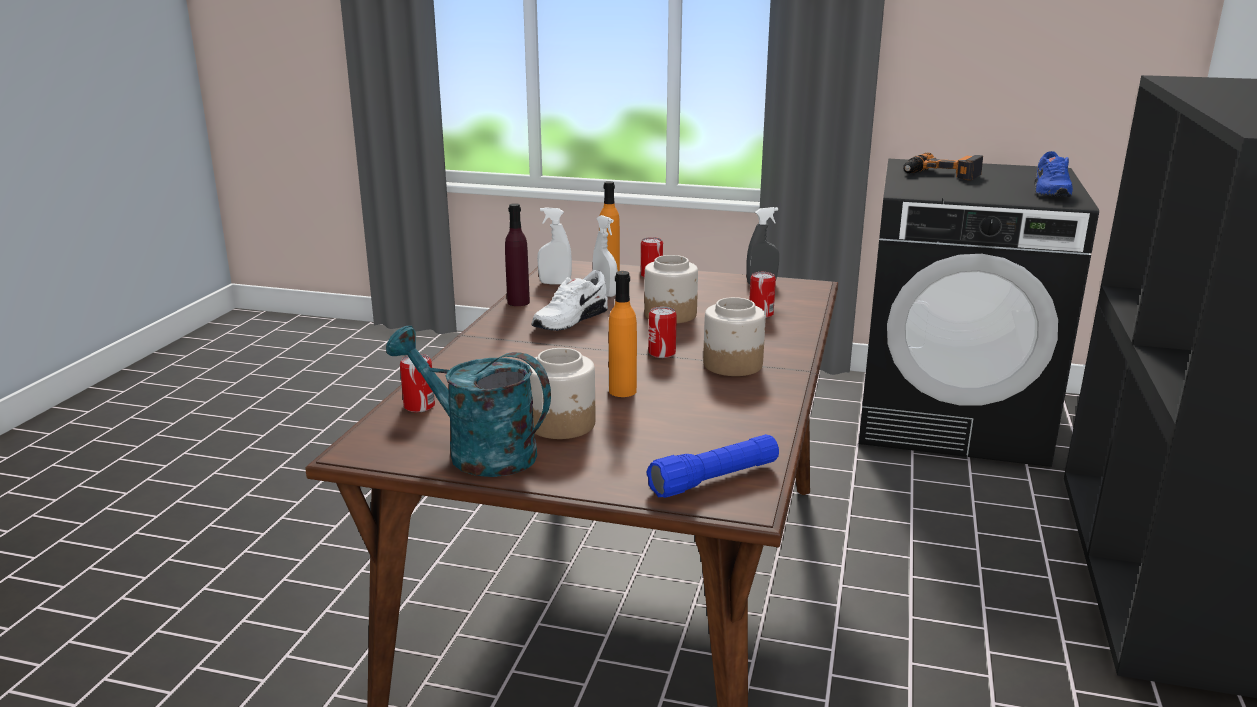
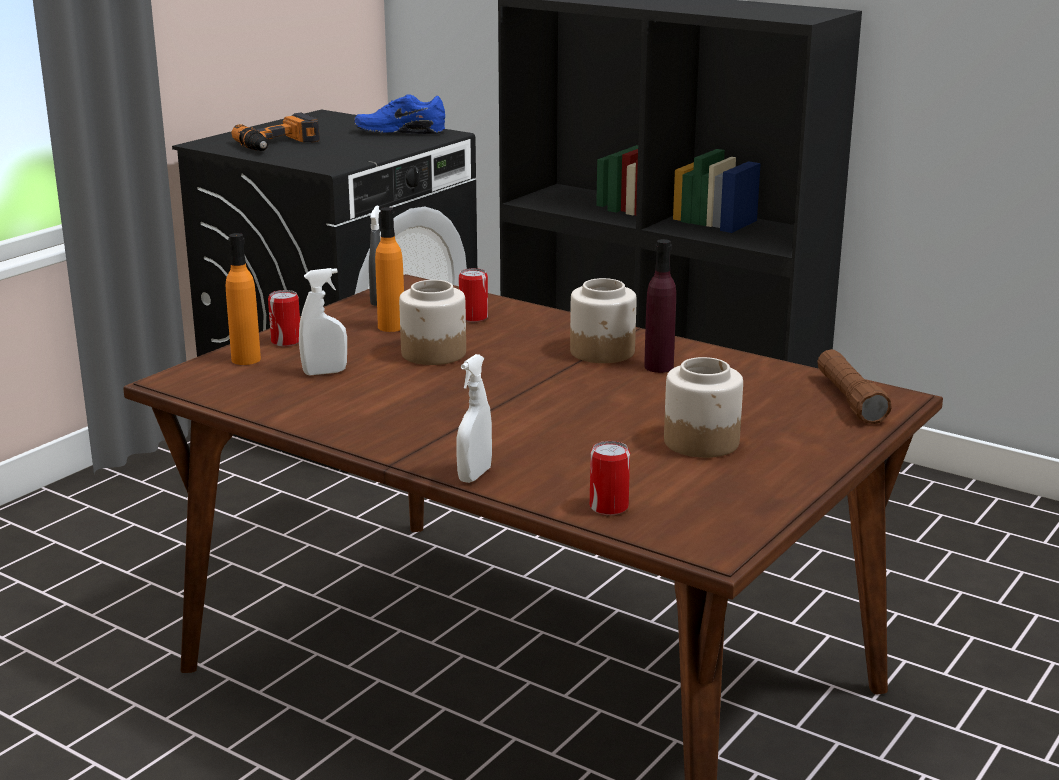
camera: 70 degrees left, 0 degrees up
turquoise watering can [386,326,551,477] -> none
purple bottle [505,203,530,306] -> purple bottle moved to [644,239,676,373]
white shoe [531,270,608,331] -> none
white spray bottle [537,207,572,285] -> white spray bottle moved to [456,354,492,483]
orange bottle [609,271,637,397] -> orange bottle moved to [375,207,404,332]
blue flashlight [646,434,779,498] -> brown flashlight [817,349,892,424]
can [649,306,677,358] -> none
blue shoe [1034,151,1073,197] -> blue shoe turned 150 degrees clockwise [354,94,445,134]

